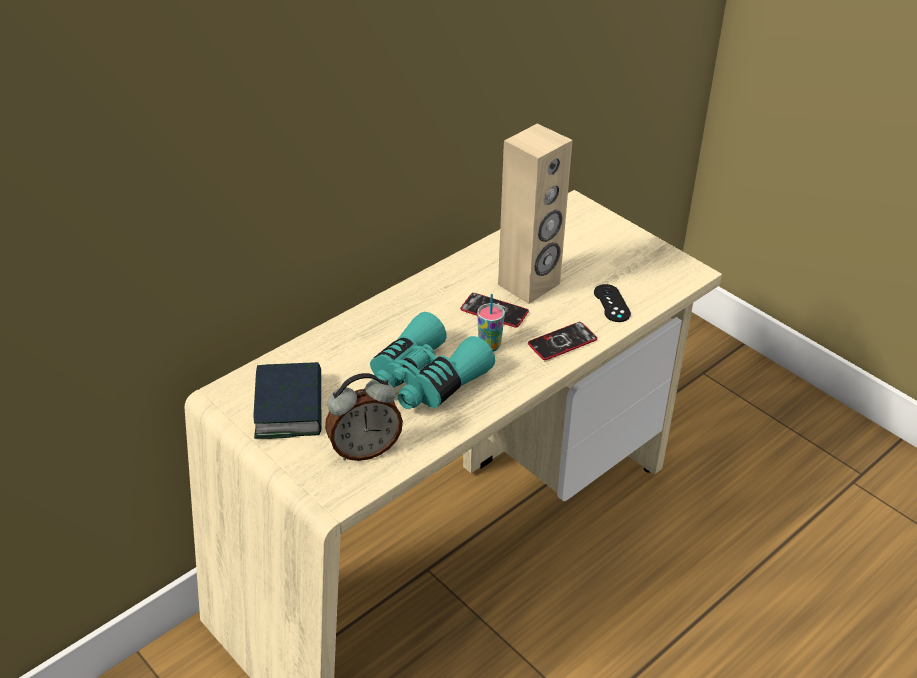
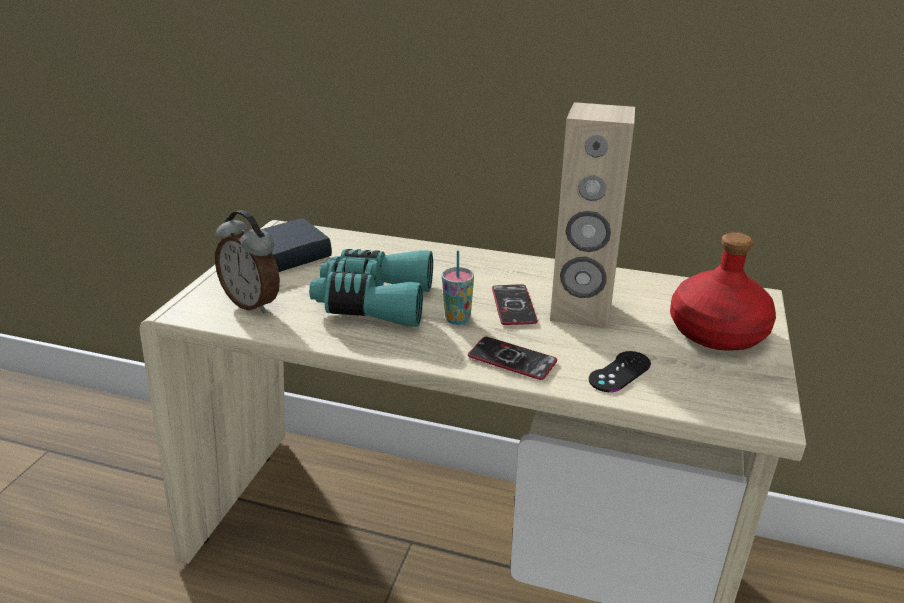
camera: 60 degrees right, 10 degrees down
none -> red bottle [670,232,776,350]

